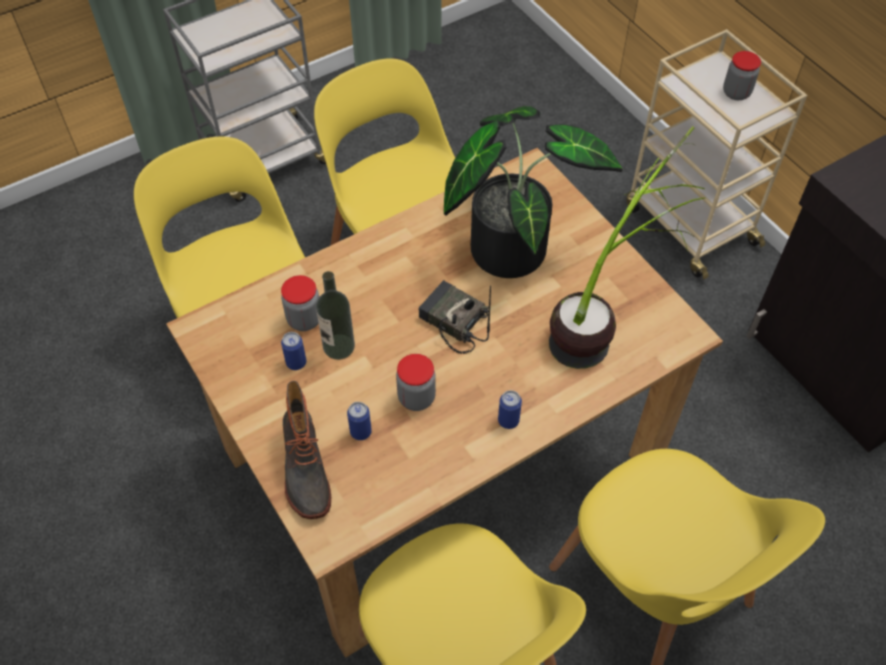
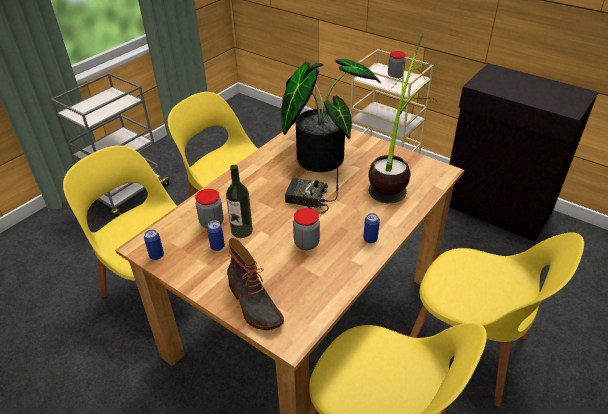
camera: 20 degrees left, 15 degrees down
can [347,402,372,440] -> can moved to [144,229,164,260]

